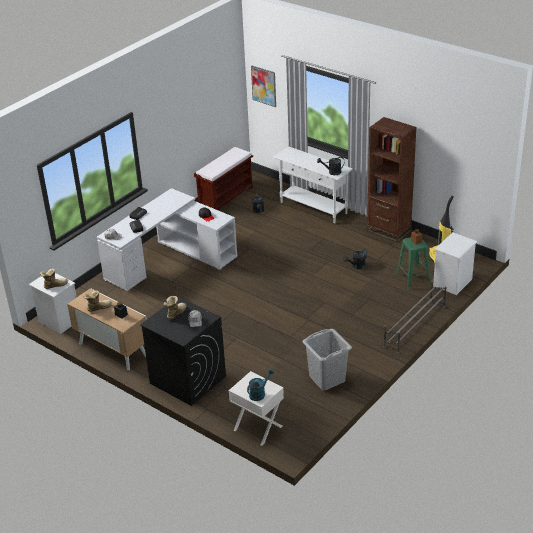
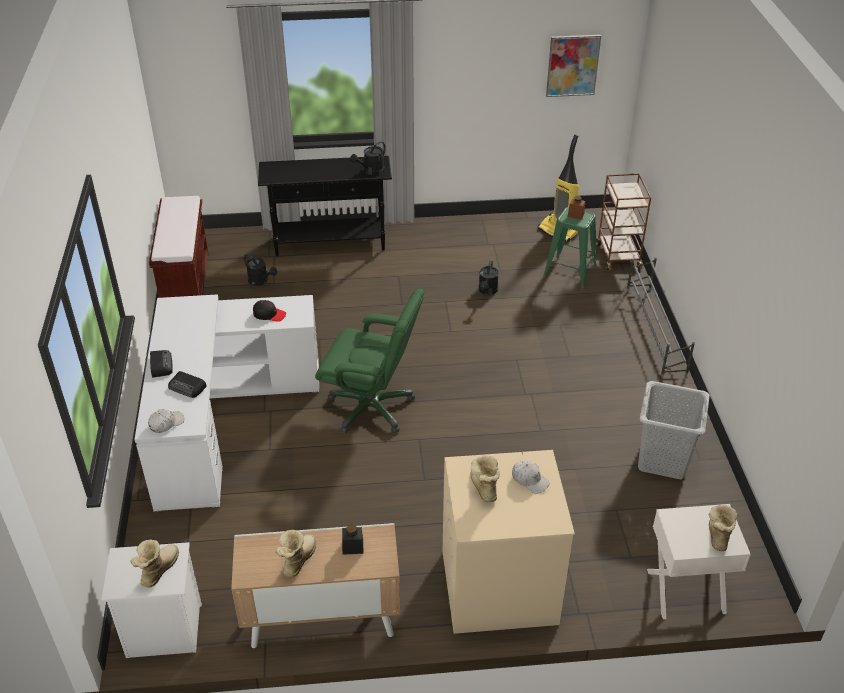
camera: 45 degrees left, 5 degrees up
black washing machine [140,297,226,406] -> beige washing machine [443,450,575,634]
turquoise watering can [247,369,274,401] -> boot [709,505,737,551]
picture [251,66,276,107] -> picture moved to [546,35,601,97]
white console table [273,146,353,223] -> black console table [258,156,392,256]
brown bookcase [367,117,417,243] -> none
white nightstand [433,232,477,295] -> brown cart [597,173,651,270]
none -> green office chair [315,289,424,433]

